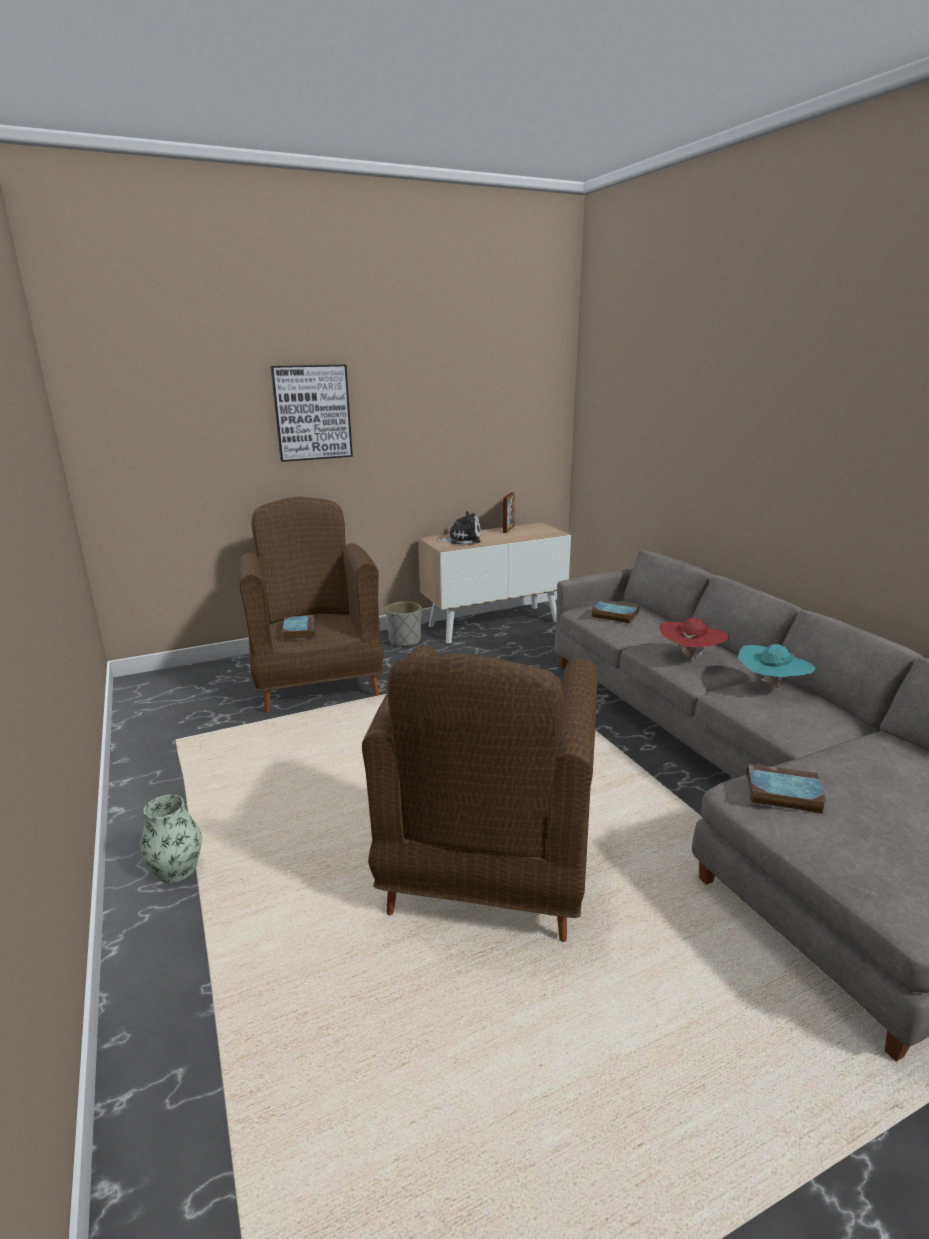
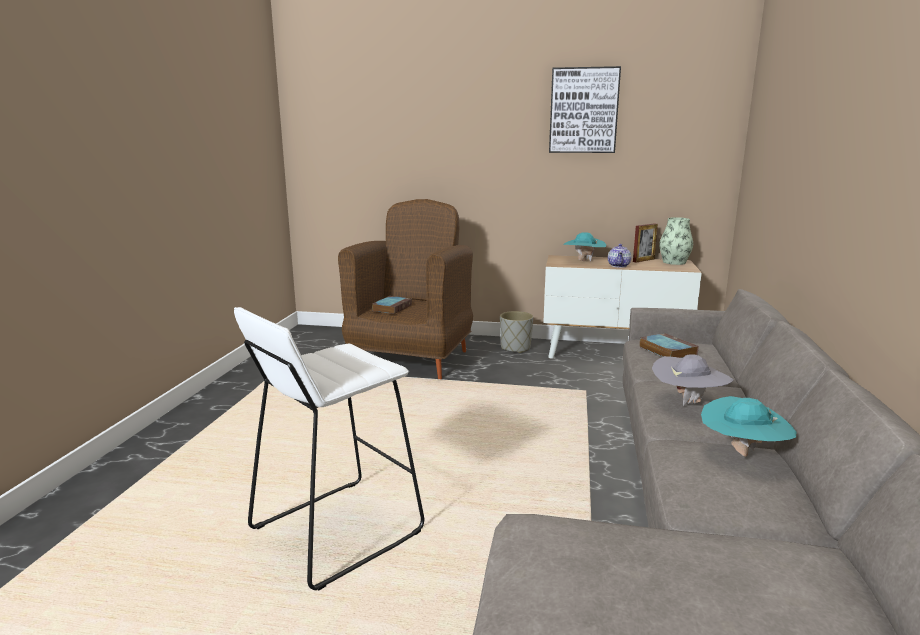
camera: 35 degrees right, 5 degrees down
vase [140,795,202,883] -> vase moved to [659,217,693,265]
picture [271,365,353,462] -> picture moved to [549,66,621,153]
brown armchair [362,646,598,942] -> white stool [234,307,424,590]
plush toy [436,511,481,545] -> turquoise hat [563,232,606,261]
red hat [659,618,729,662] -> grey hat [652,354,734,406]
book [746,763,827,814] -> none
none -> teapot [608,244,631,268]

